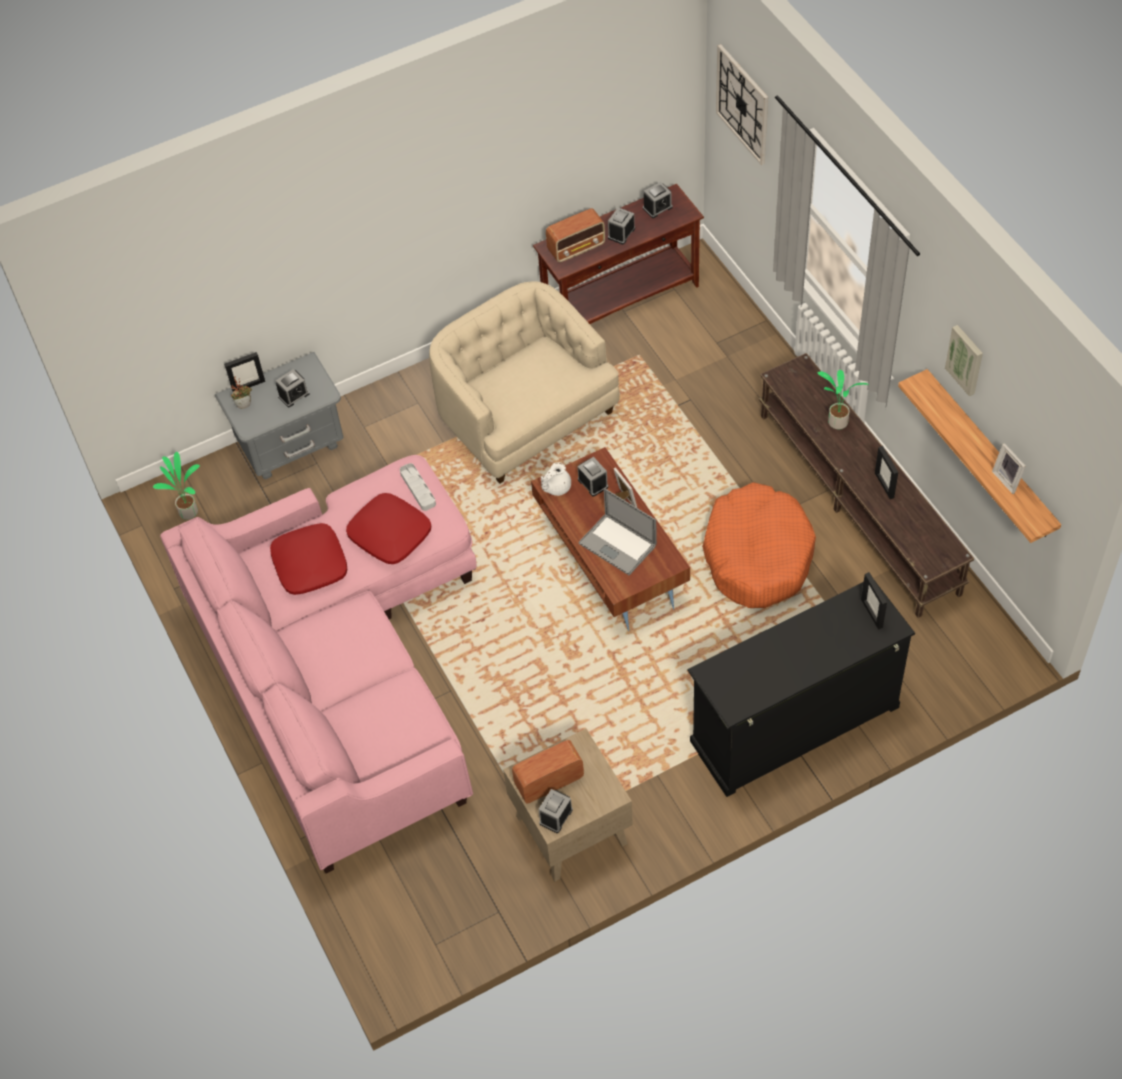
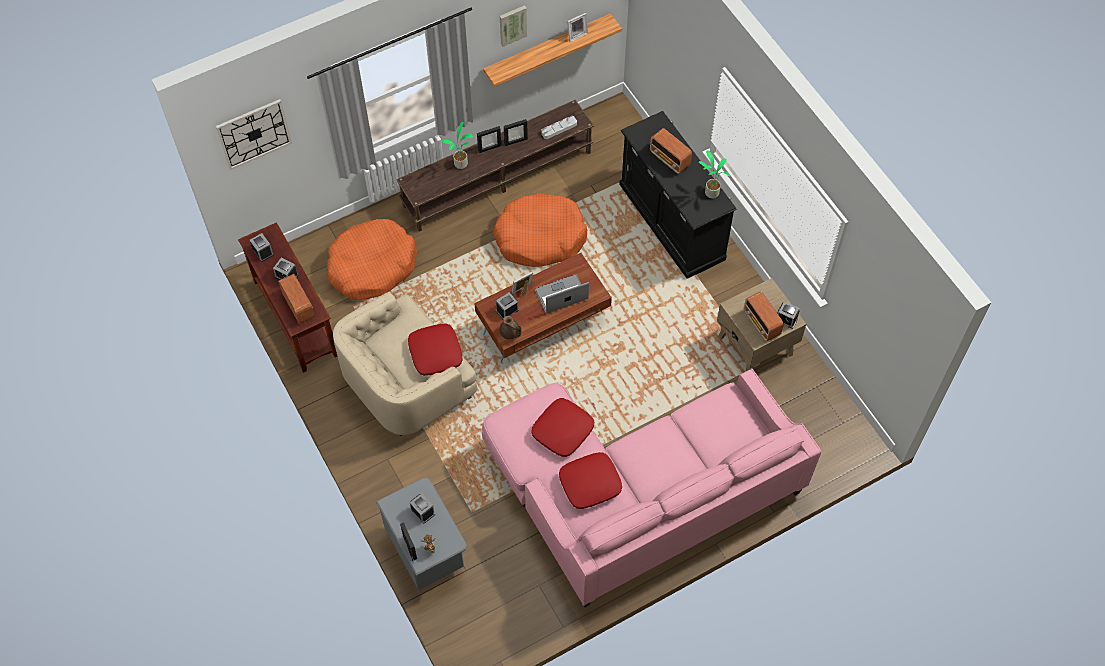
camera: 95 degrees left, 5 degrees up
potted plant [153,452,200,520] -> potted plant moved to [699,151,730,199]
grey tray [400,463,436,511] -> grey tray moved to [541,116,577,139]
white teapot [541,462,571,496] -> brown teapot [500,316,521,339]
laptop [579,488,657,575] -> laptop turned 150 degrees counterclockwise [535,274,589,314]
picture frame [861,572,887,630] -> picture frame moved to [477,126,501,153]
none -> orange dog bed [327,219,417,300]
none -> red pillow [408,324,462,376]
none -> radio [650,128,692,174]

